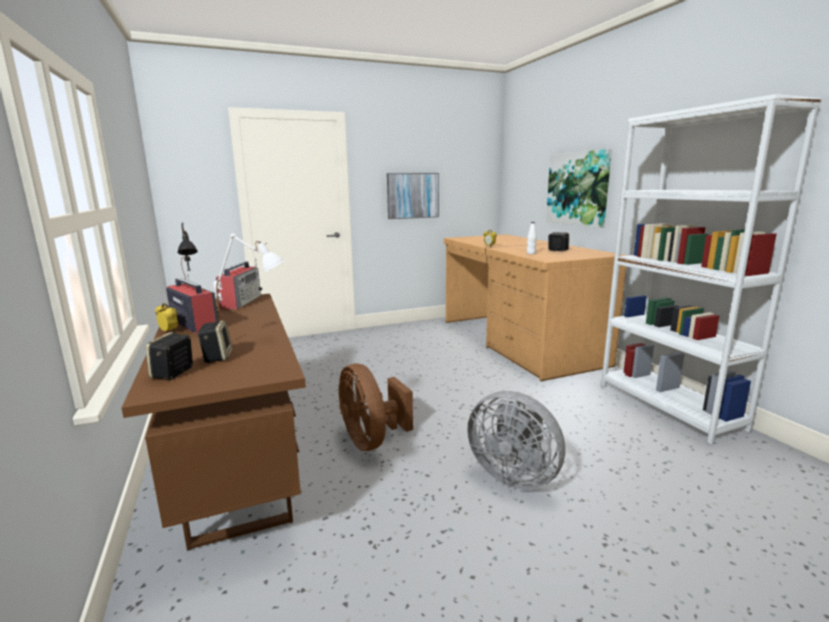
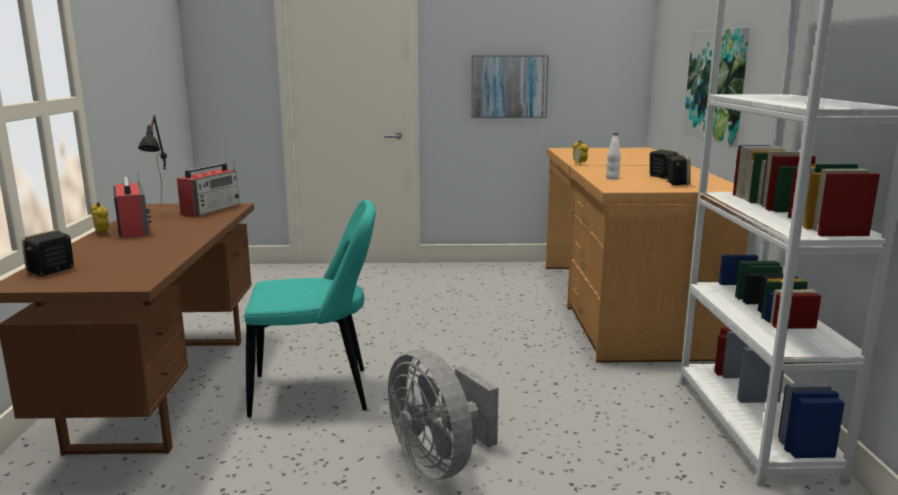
camera: 20 degrees right, 0 degrees up
speaker [197,320,232,363] -> speaker moved to [666,155,691,185]
white table lamp [213,233,284,320] -> none
brown fan [338,363,413,451] -> turquoise chair [244,200,376,417]

